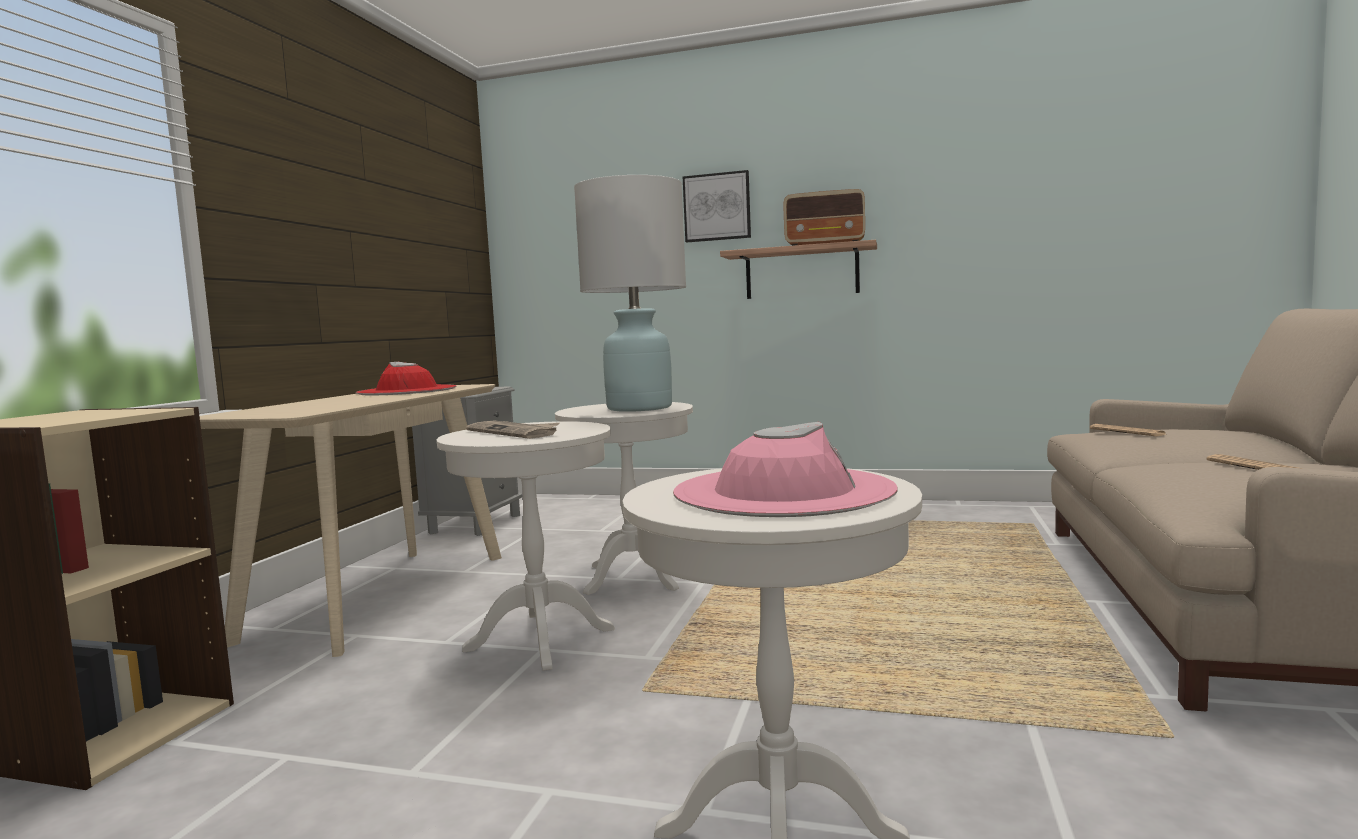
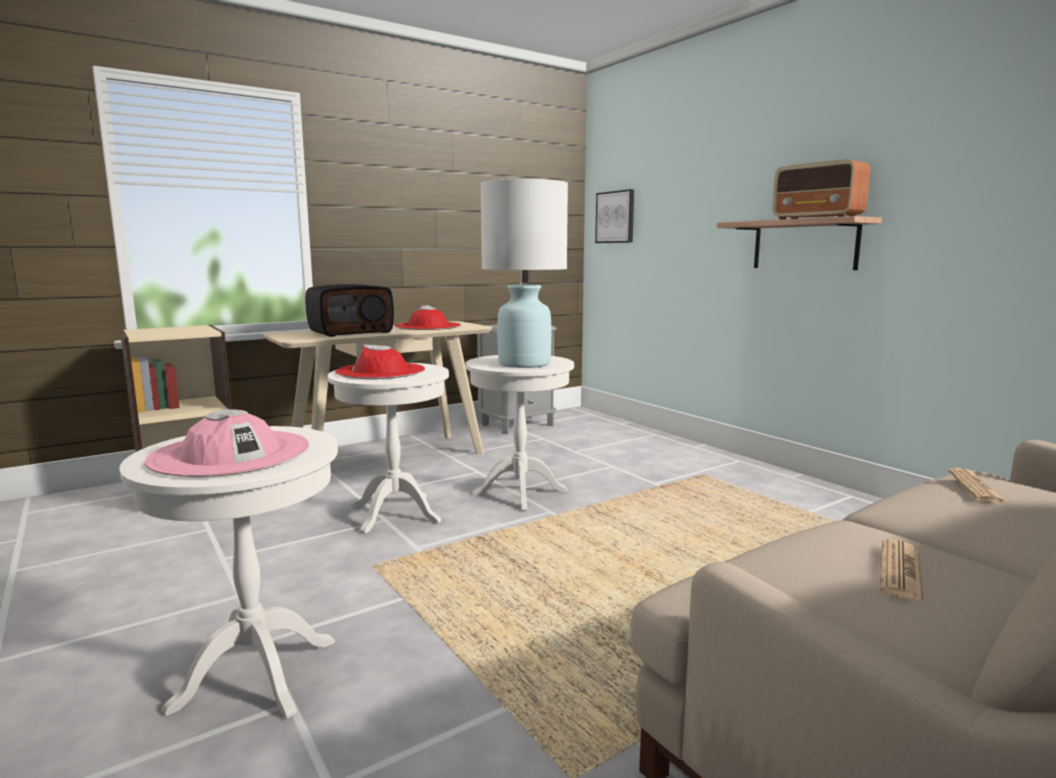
camera: 40 degrees right, 5 degrees up
newspaper [466,421,560,439] -> red hat [335,344,425,379]
picture [683,170,751,242] -> picture moved to [595,189,634,243]
none -> radio [305,284,394,337]

